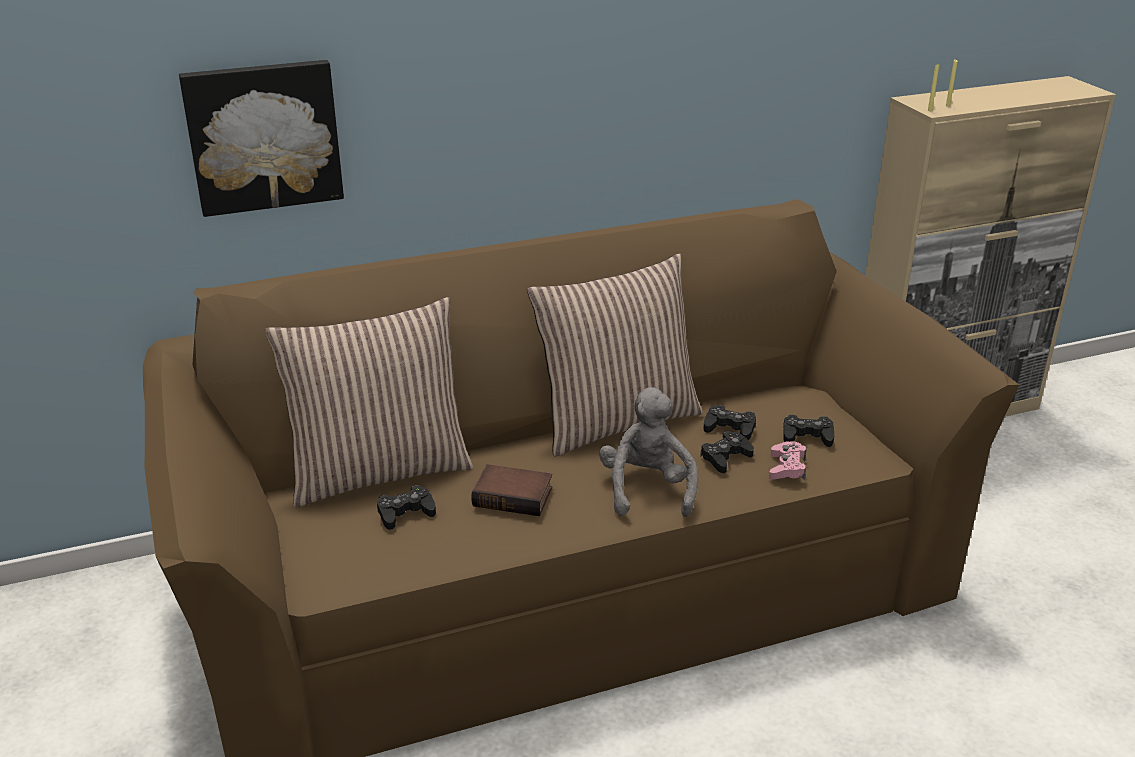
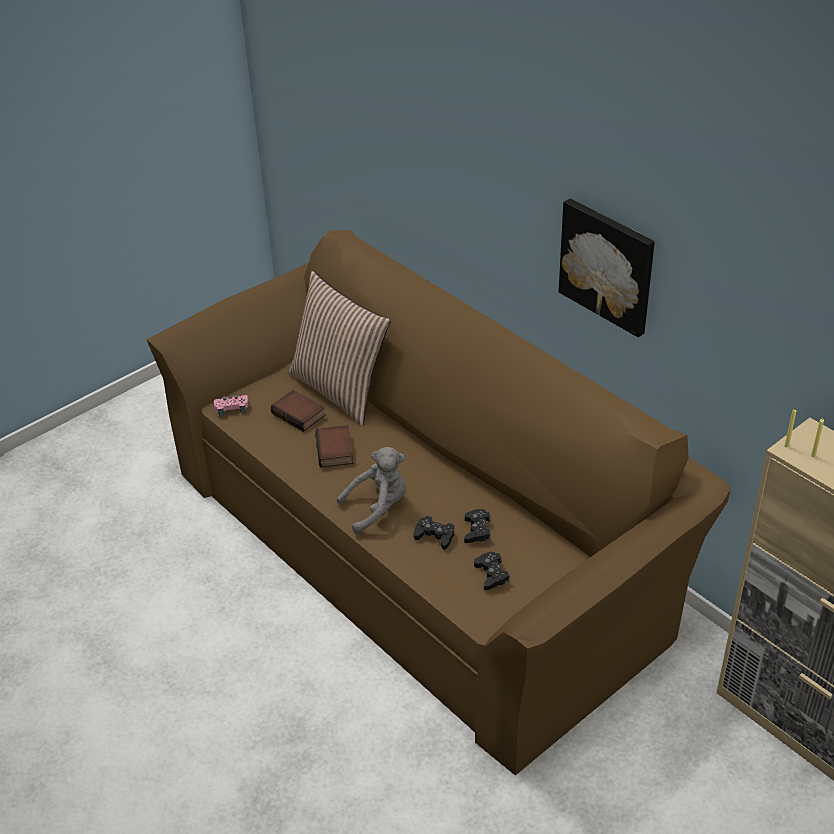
camera: 70 degrees right, 10 degrees up
picture [179,60,344,217] -> picture moved to [559,199,655,337]
black game controller [377,485,436,530] -> book [271,390,325,432]
pillow [527,253,703,456] -> none
pink game controller [769,441,806,480] -> pink game controller moved to [214,395,248,417]

